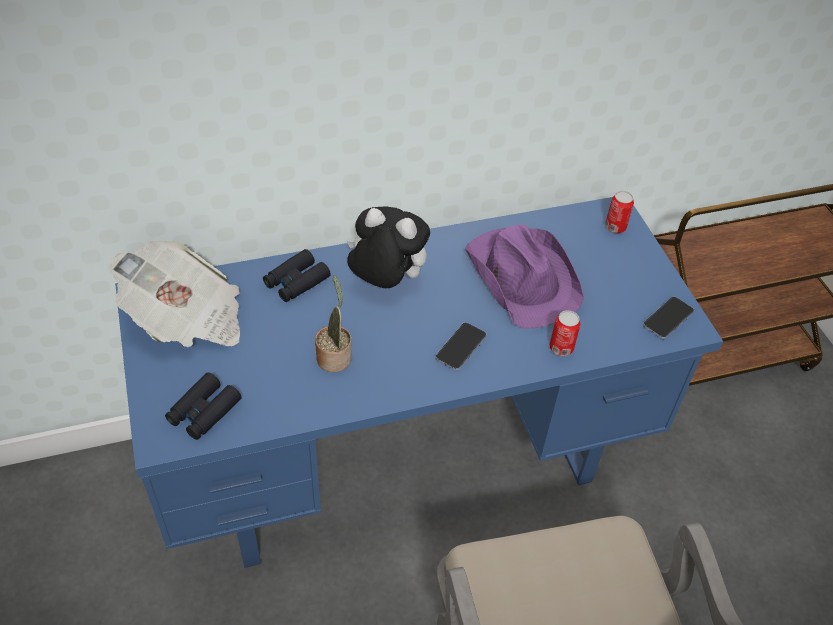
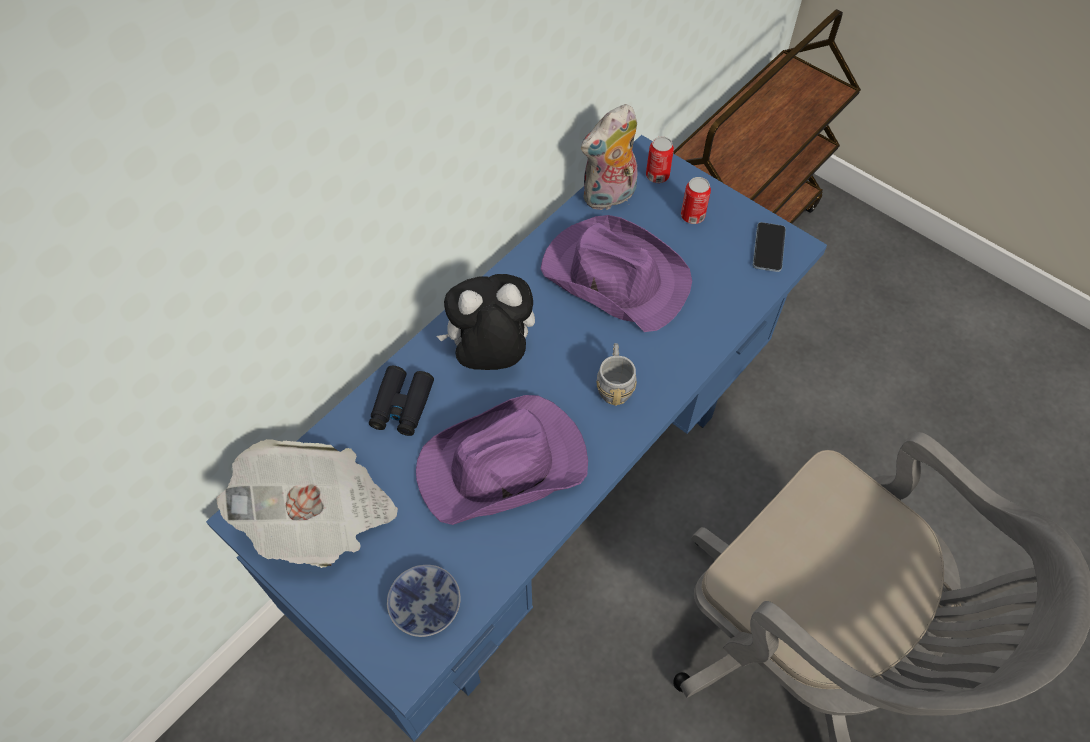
camera: 30 degrees left, 10 degrees up
black binoculars [165,372,241,440] -> bowl [387,565,461,637]
potted plant [315,275,352,372] -> purple hat [416,395,588,525]
phone [435,322,487,371] -> grey mug [596,343,637,406]
can [550,310,580,356] -> can moved to [681,177,711,224]
none -> plush toy [581,104,641,210]

